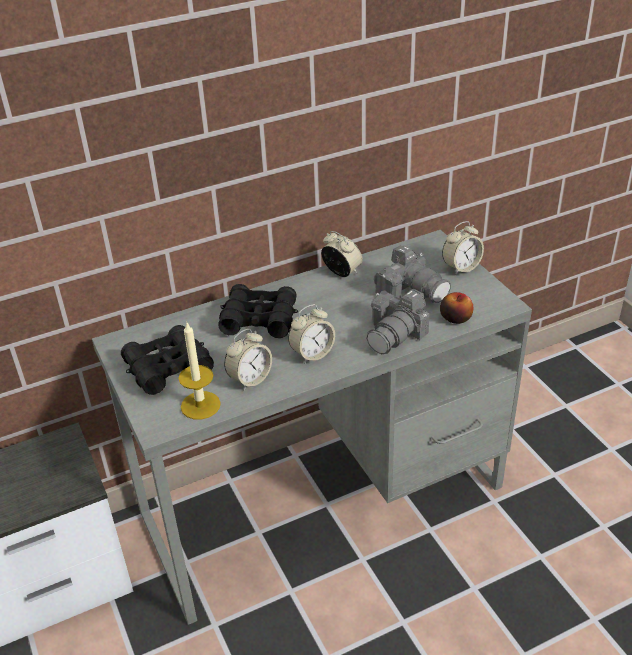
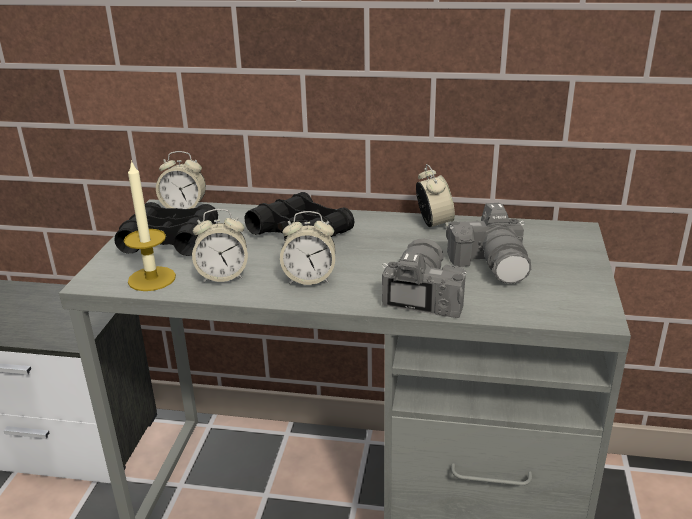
camera: 35 degrees right, 10 degrees down
camera [366,289,429,354] -> camera turned 120 degrees clockwise [382,238,467,318]
apple [440,292,473,324] -> none
alarm clock [442,221,484,275] -> alarm clock moved to [156,151,206,209]

